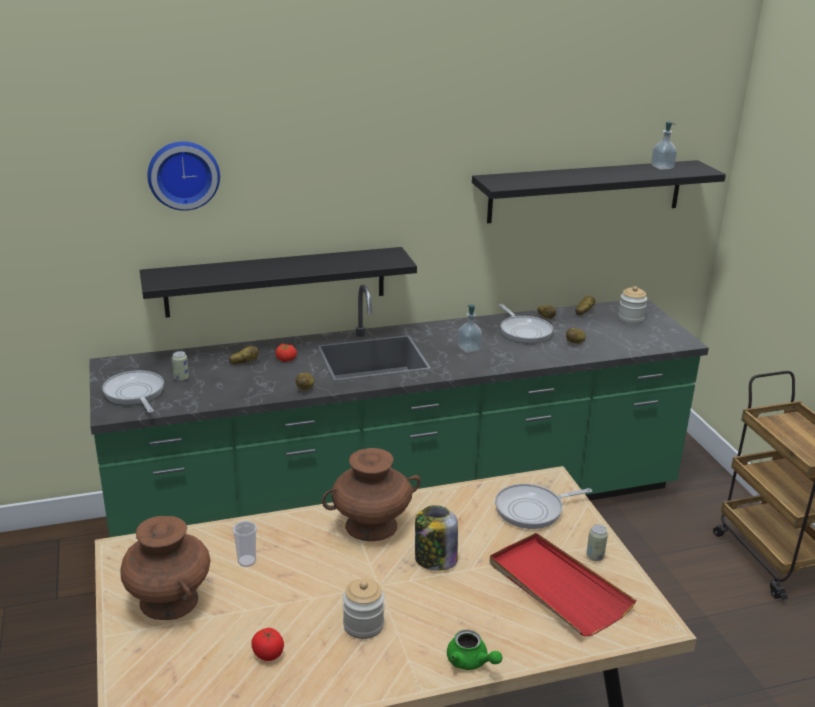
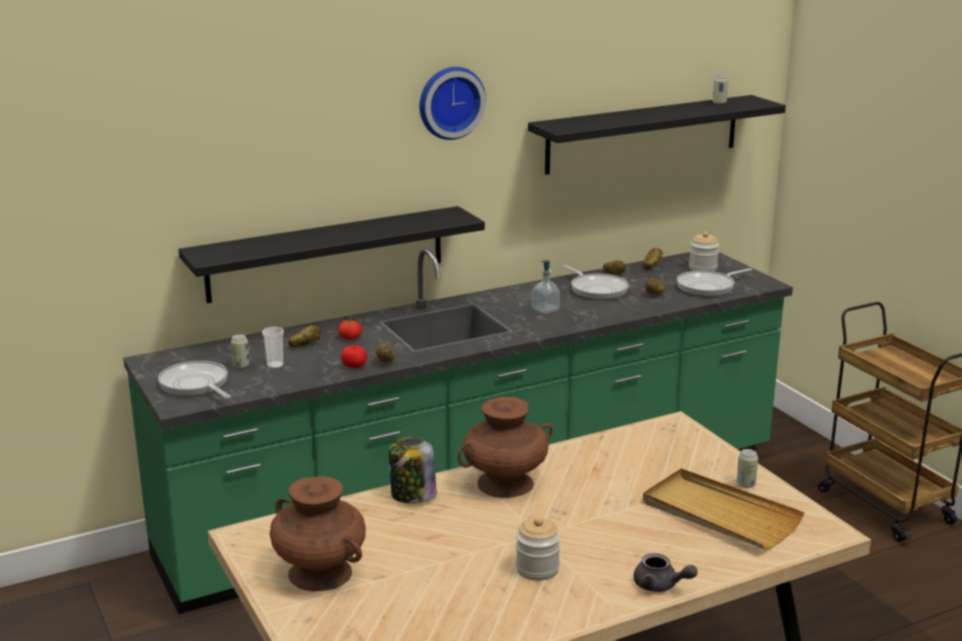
camera: 10 degrees left, 5 degrees down
wall clock [147,141,220,211] -> wall clock moved to [420,67,486,140]
cup [233,521,257,567] -> cup moved to [262,327,284,369]
tomato [251,628,284,661] -> tomato moved to [341,345,367,368]
jar [415,505,458,571] -> jar moved to [389,436,437,504]
green teapot [447,630,502,670] -> grey teapot [634,553,698,592]
red tray [490,533,636,636] -> beige tray [643,468,804,549]
frying pan [495,484,592,529] -> frying pan moved to [677,268,752,297]
soap dispenser [651,122,677,170] -> can [713,76,728,104]

